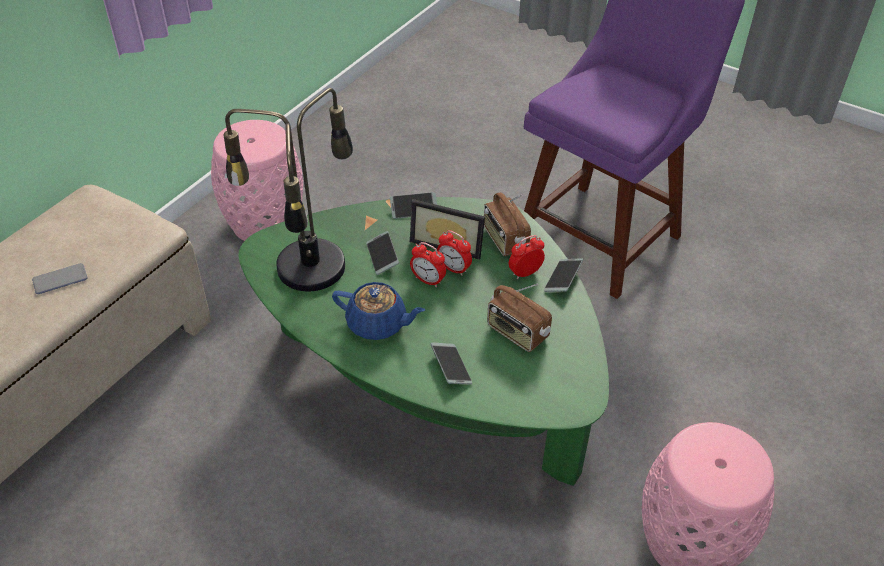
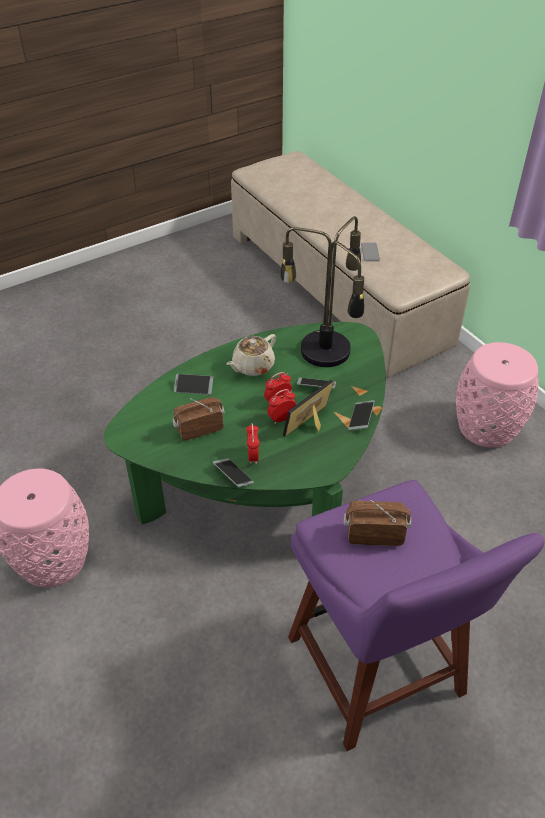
camera: 115 degrees right, 0 degrees up
blue teapot [332,282,425,340] -> beige teapot [227,334,276,376]
radio [484,193,531,256] -> radio moved to [344,500,411,546]

